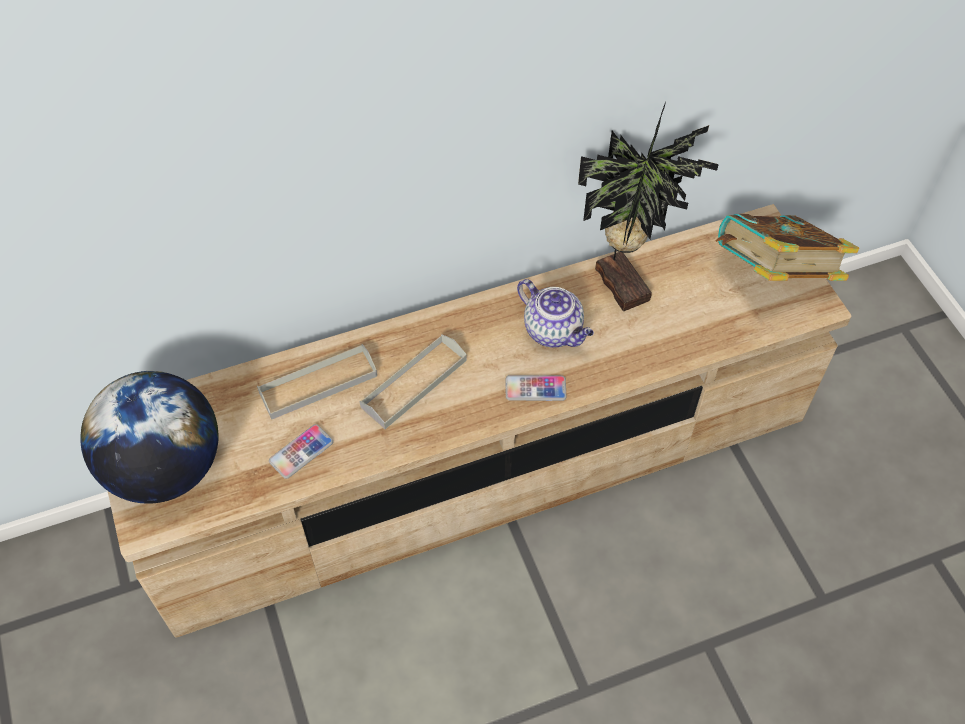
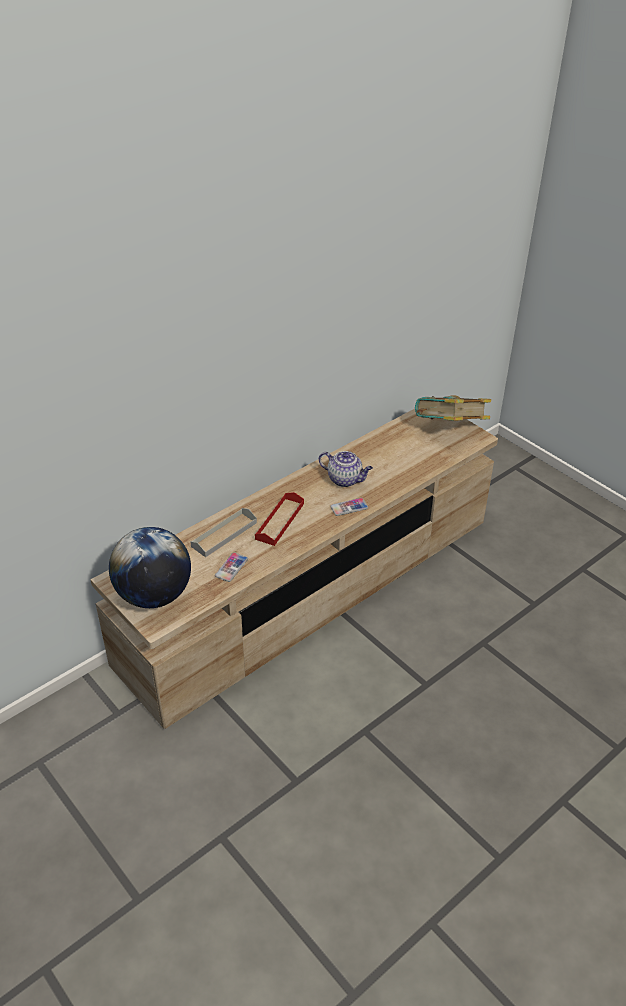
camera: 20 degrees left, 15 degrees down
grey tray [360,334,467,429] -> red tray [255,492,304,546]
potted plant [578,102,719,311] -> none

